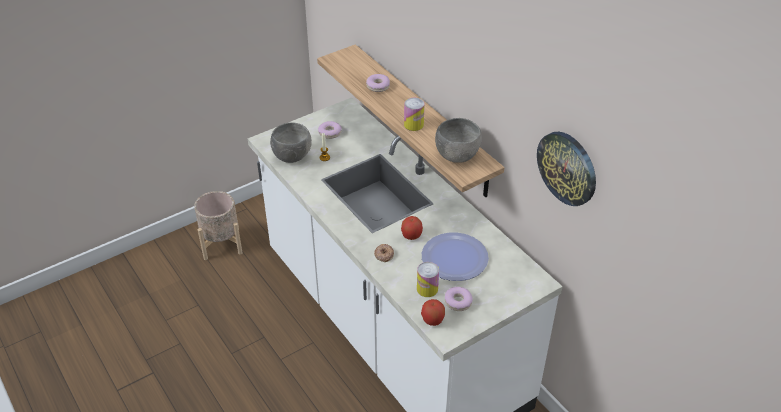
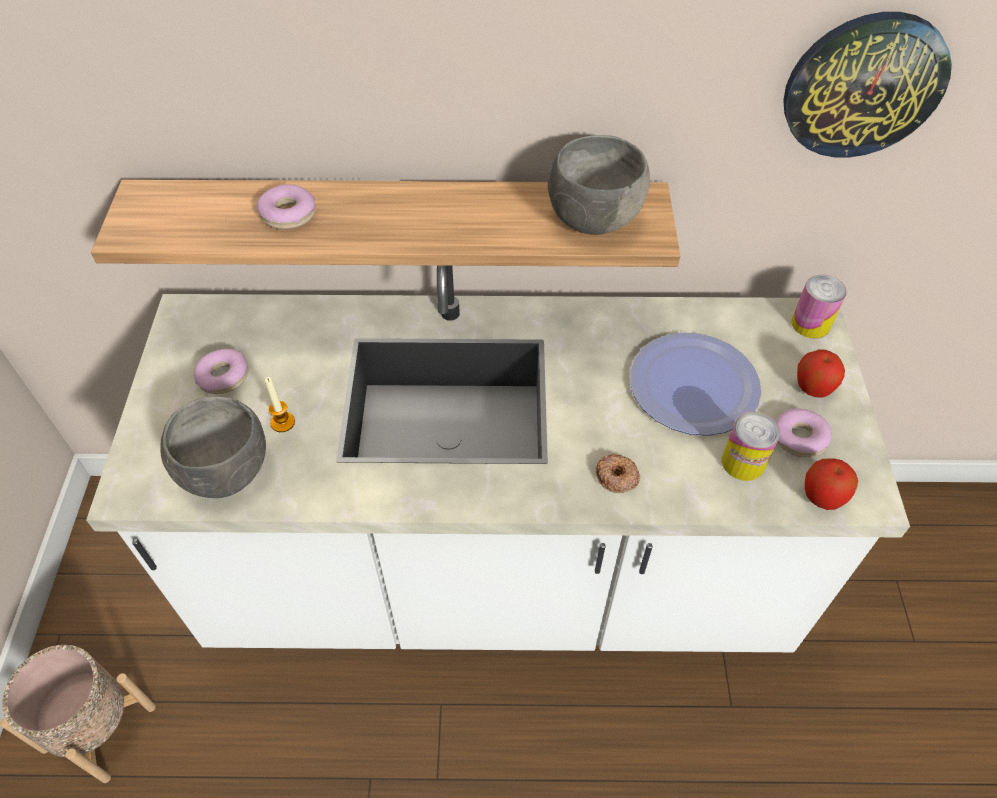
camera: 55 degrees left, 10 degrees up
apple [401,216,423,240] -> apple moved to [797,349,845,397]
can [404,98,424,131] -> can moved to [791,274,847,339]

